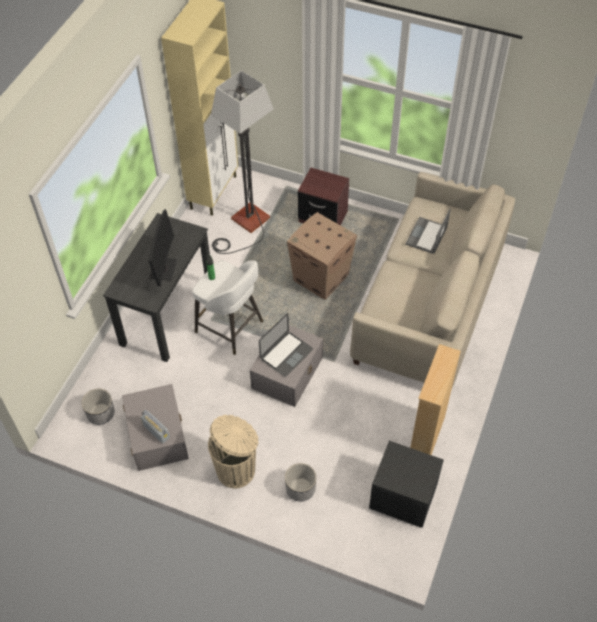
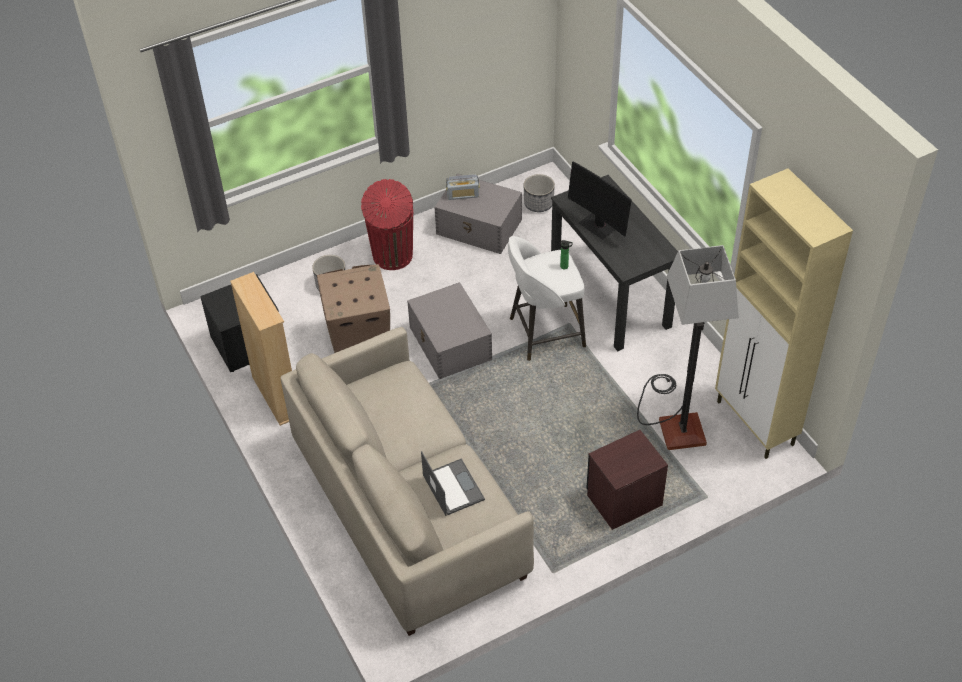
camera: 130 degrees right, 5 degrees down
beige trash can [208,415,259,488] -> red trash can [361,179,413,270]
laptop [259,313,313,377] -> none
cardboard box [287,212,357,300] -> cardboard box moved to [317,264,390,353]

